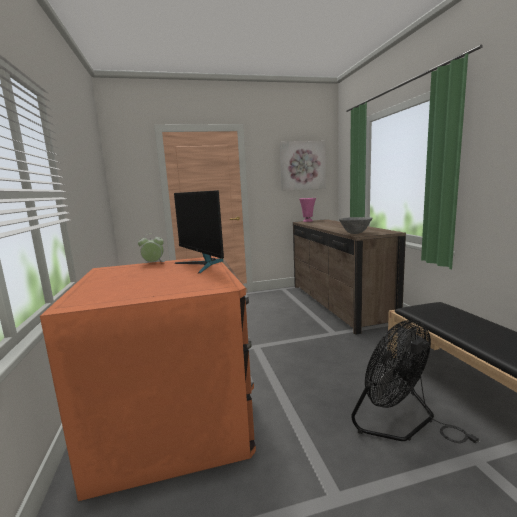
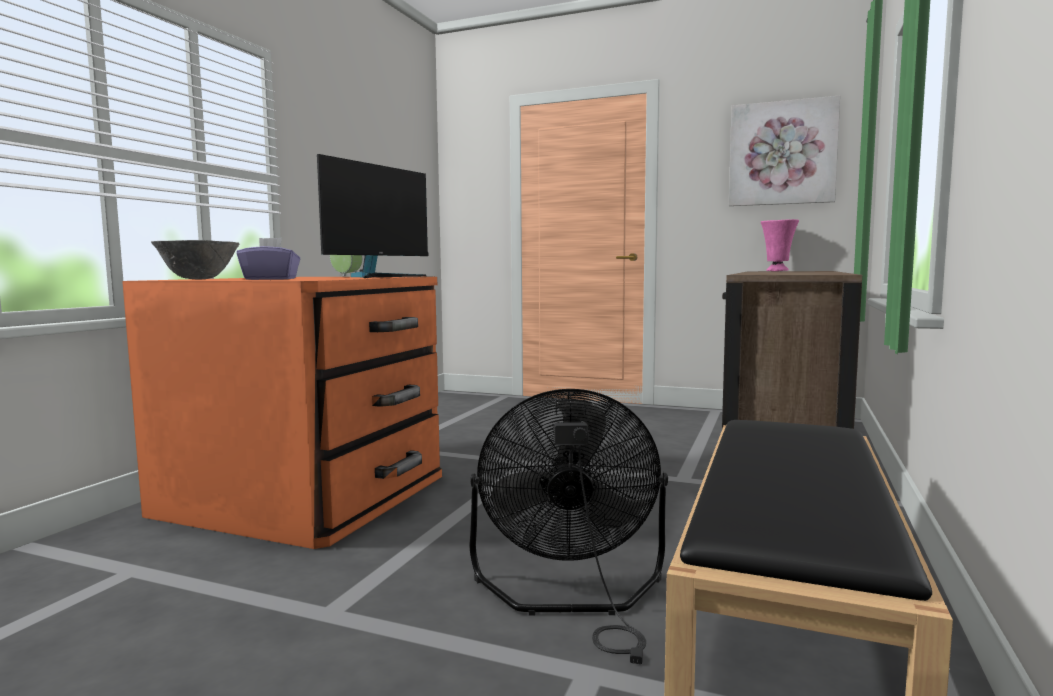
camera: 35 degrees right, 5 degrees down
monitor [174,190,224,273] -> monitor turned 150 degrees counterclockwise [317,154,428,278]
grey bowl [339,217,373,234] -> grey bowl moved to [151,240,239,279]
none -> purple tissue box [236,237,300,280]

